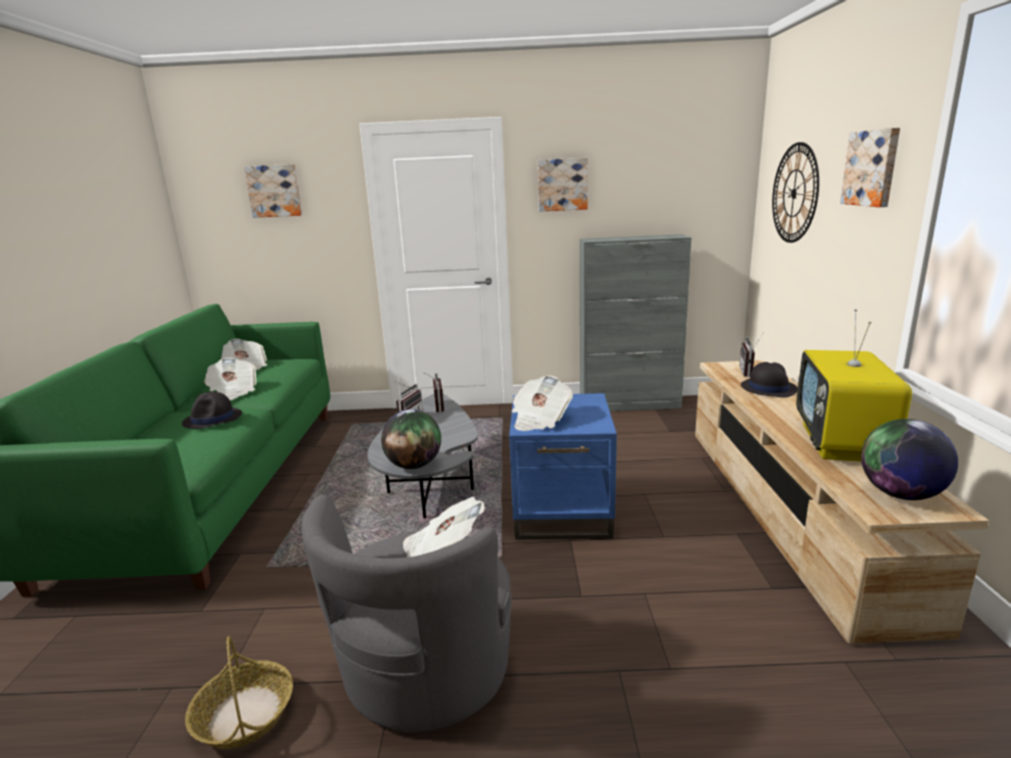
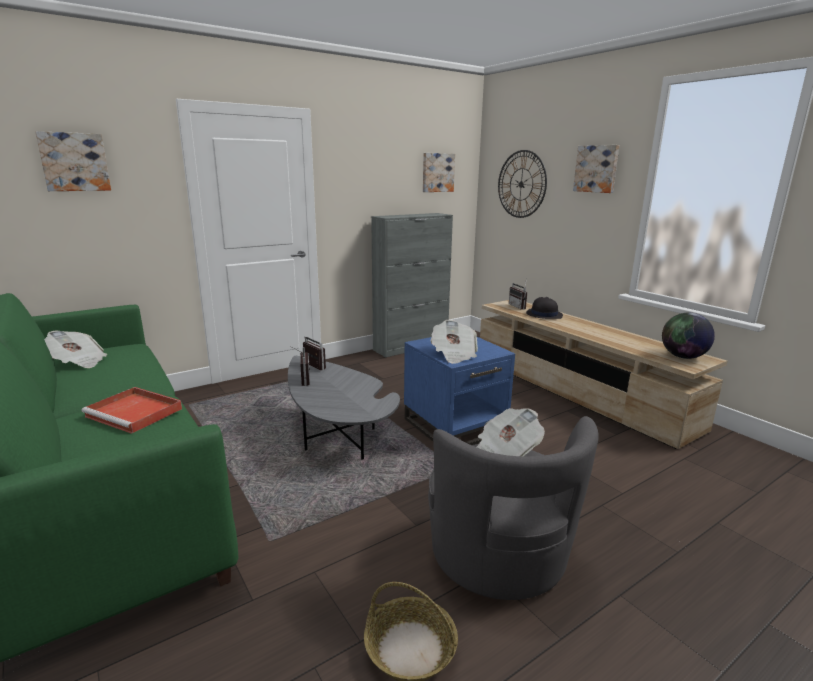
camera: 35 degrees left, 0 degrees up
black hat [182,392,242,429] -> red tray [81,387,182,434]
newspaper [204,357,256,400] -> none
globe [381,409,441,469] -> none
picture [538,158,588,212] -> picture moved to [423,153,455,192]
television [796,309,912,462] -> none

